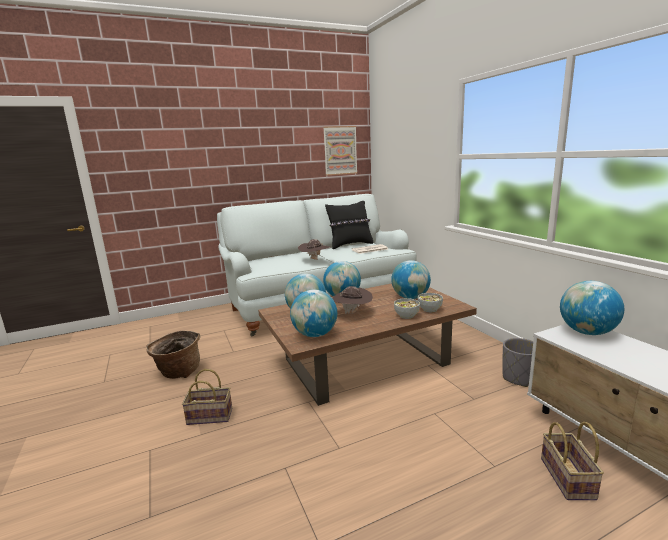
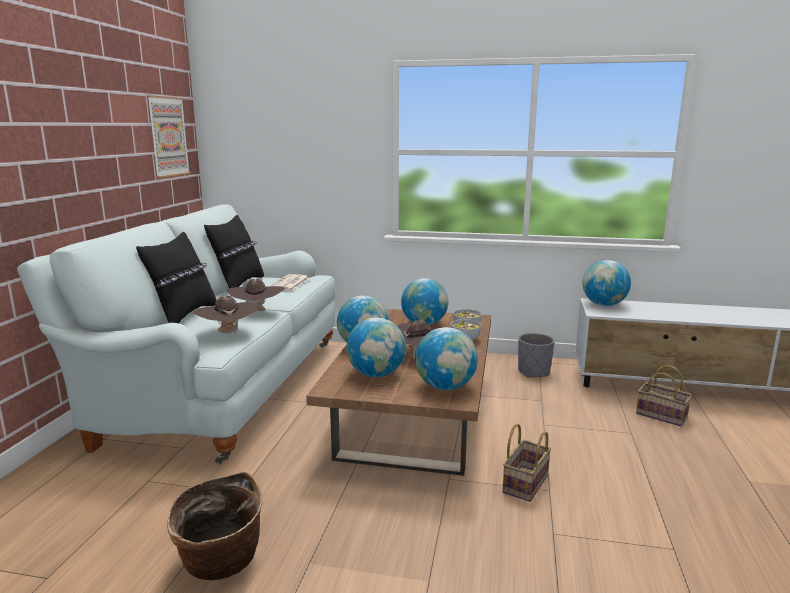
camera: 55 degrees left, 0 degrees up
basket [182,369,232,425] -> basket moved to [502,423,551,502]
none -> black pillow [136,232,217,323]
none -> brown hat [192,296,258,334]

